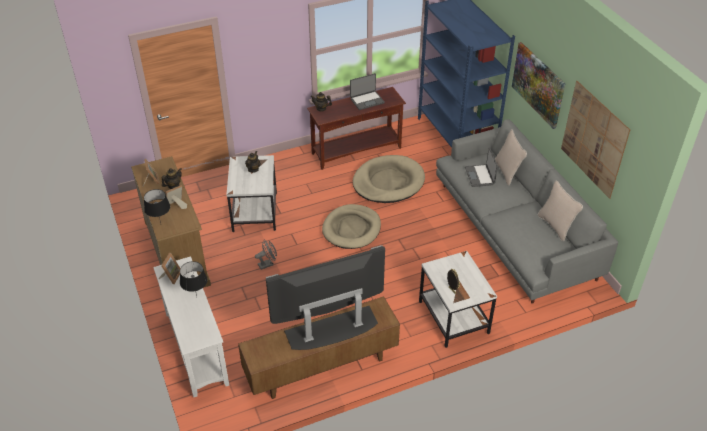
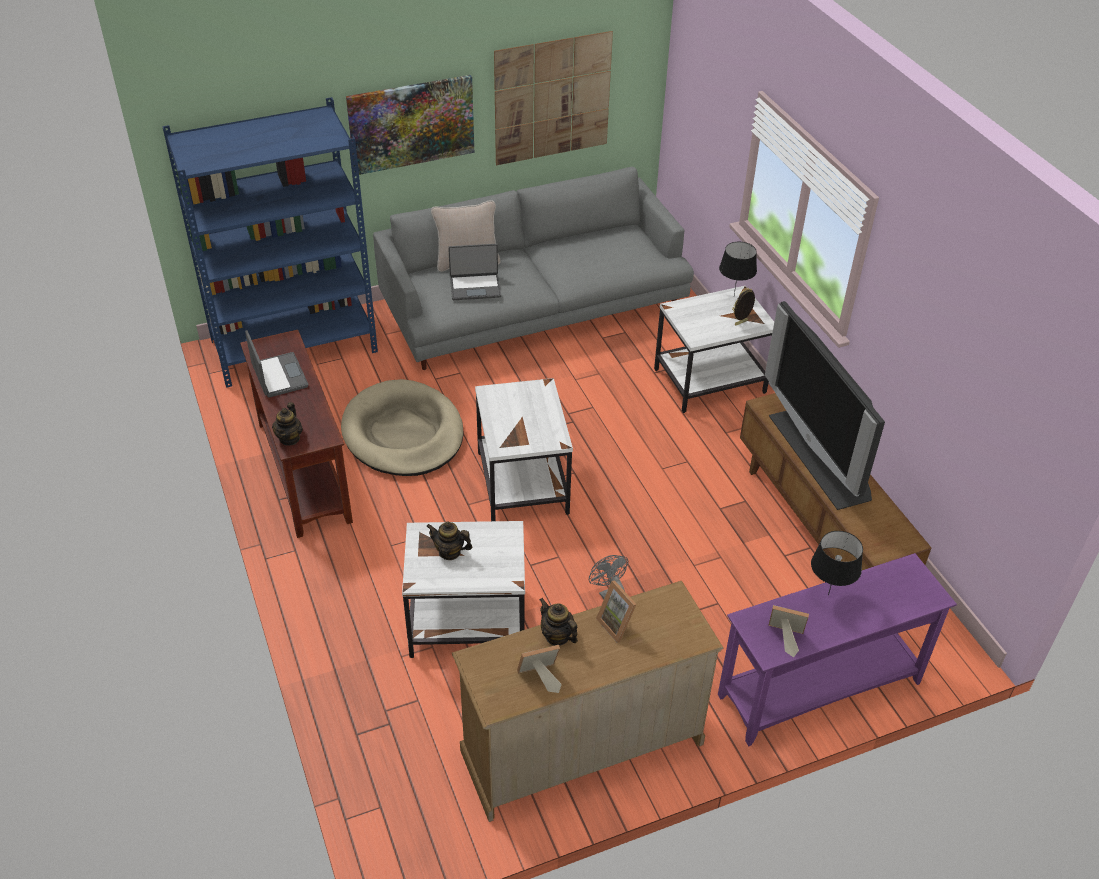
camera: 90 degrees left, 0 degrees up
black table lamp [144,189,170,223] -> black table lamp moved to [719,242,757,295]
white console table [153,256,229,397] -> purple console table [718,553,957,746]
beige dog bed [322,204,381,249] -> white side table [475,378,573,521]
beige pillow [538,181,583,241] -> none

